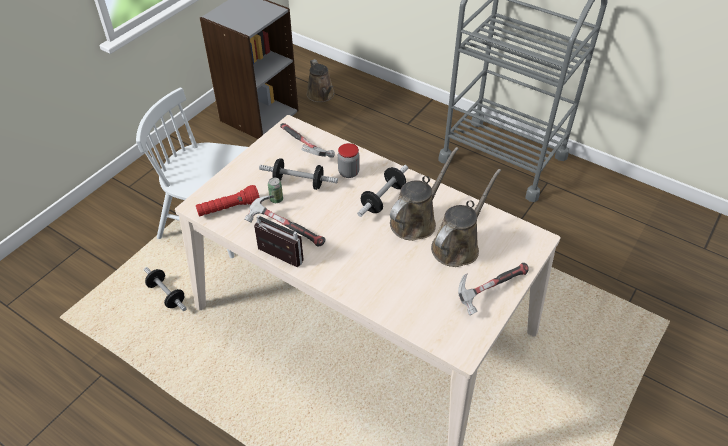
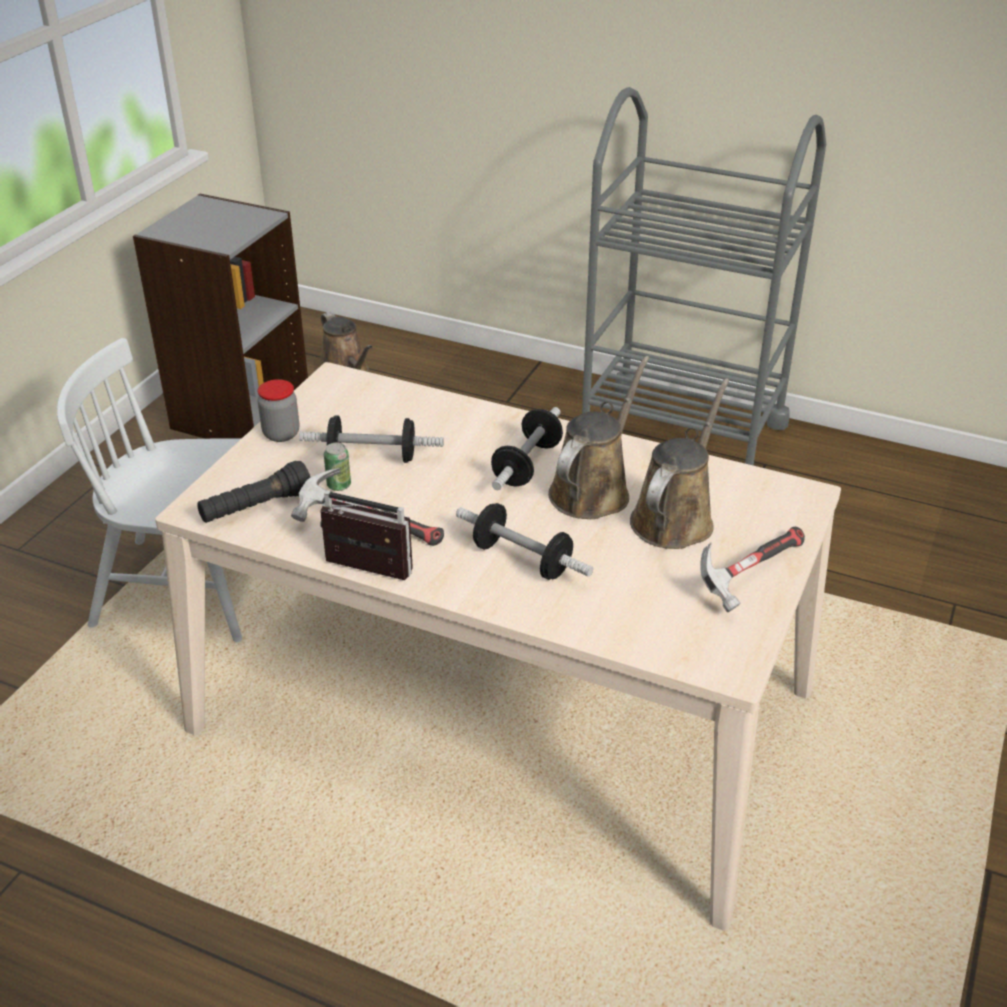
camera: 10 degrees left, 10 degrees down
dumbbell [144,267,187,311] -> dumbbell moved to [456,503,593,580]
red flashlight [196,185,260,216] -> black flashlight [197,461,310,523]
hammer [280,123,335,158] -> none
jar [338,143,360,178] -> jar moved to [257,379,299,442]

